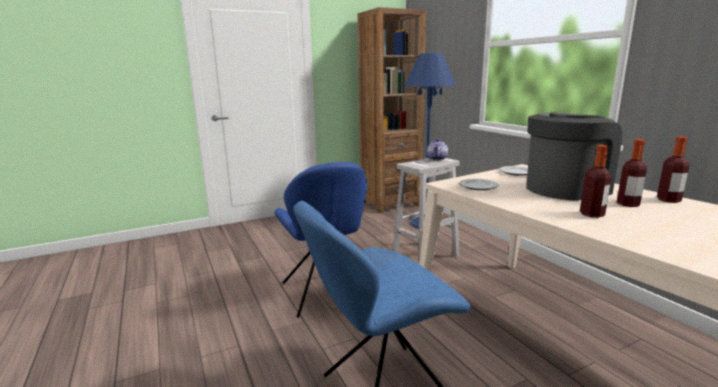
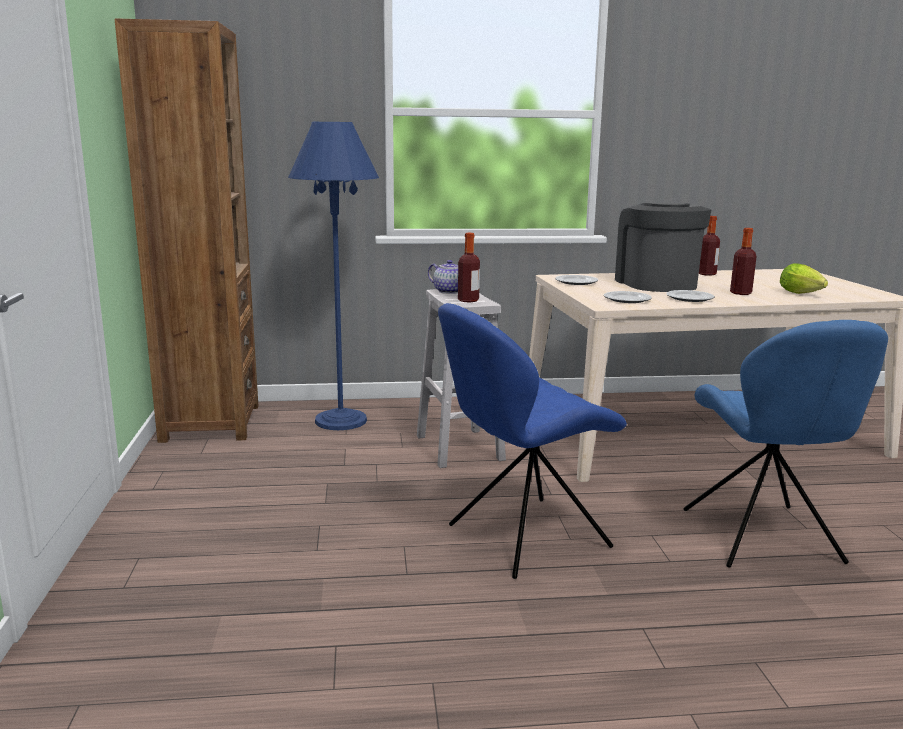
camera: 70 degrees left, 0 degrees up
blue chair [274,162,367,318] -> blue chair turned 150 degrees clockwise [438,303,627,579]
bottle [617,139,647,207] -> bottle moved to [458,233,480,302]
none -> plate [666,290,715,302]
none -> lettuce [780,263,828,294]

